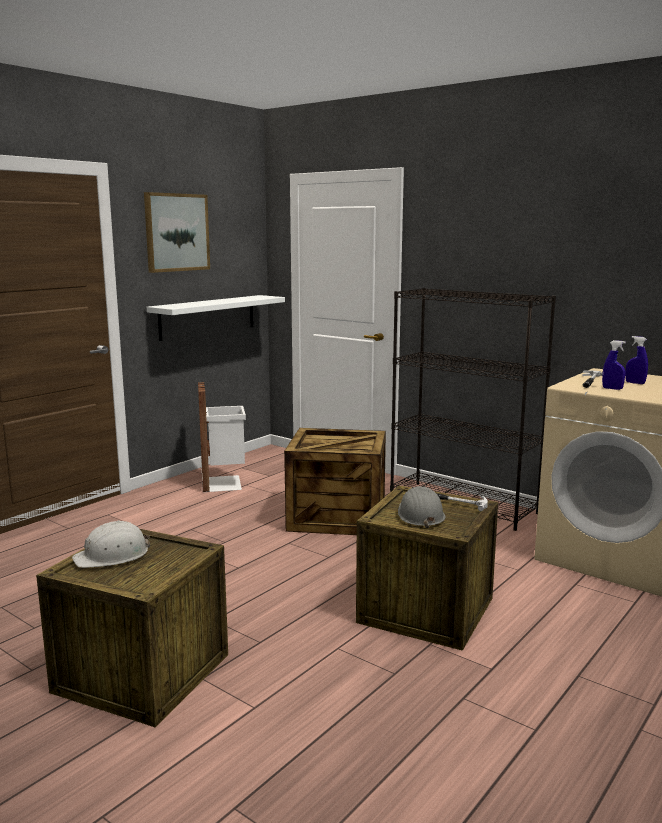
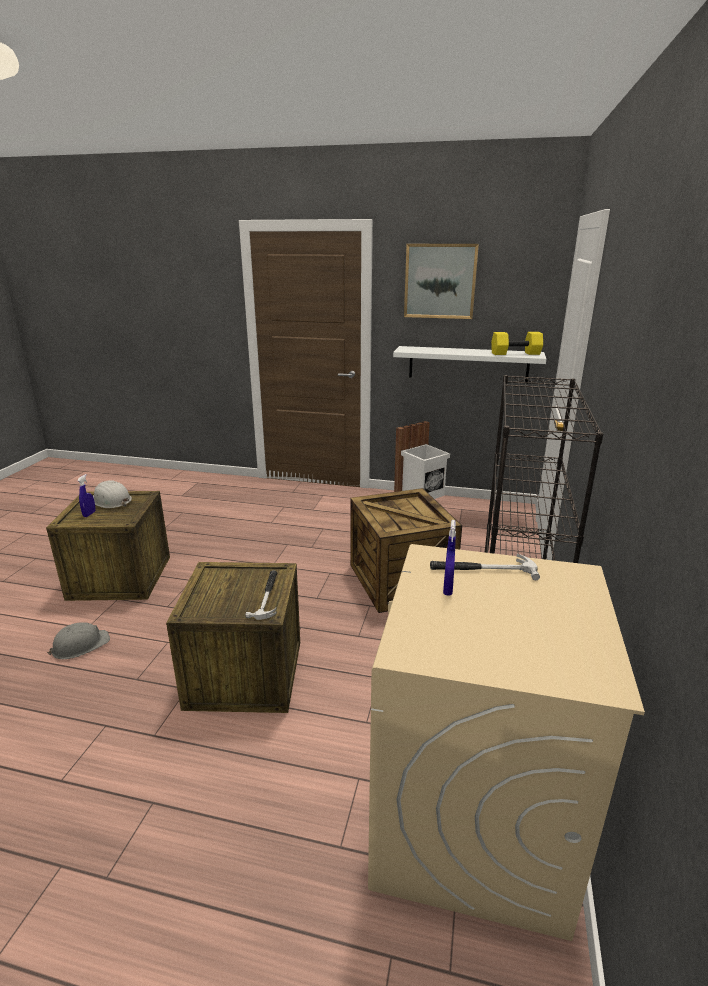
camera: 65 degrees right, 10 degrees up
grey hard hat [398,486,445,528] -> grey hard hat moved to [48,622,110,659]
blue spray bottle [625,336,648,384] -> blue spray bottle moved to [77,474,96,517]
none -> yellow dumbbell [491,332,543,355]

